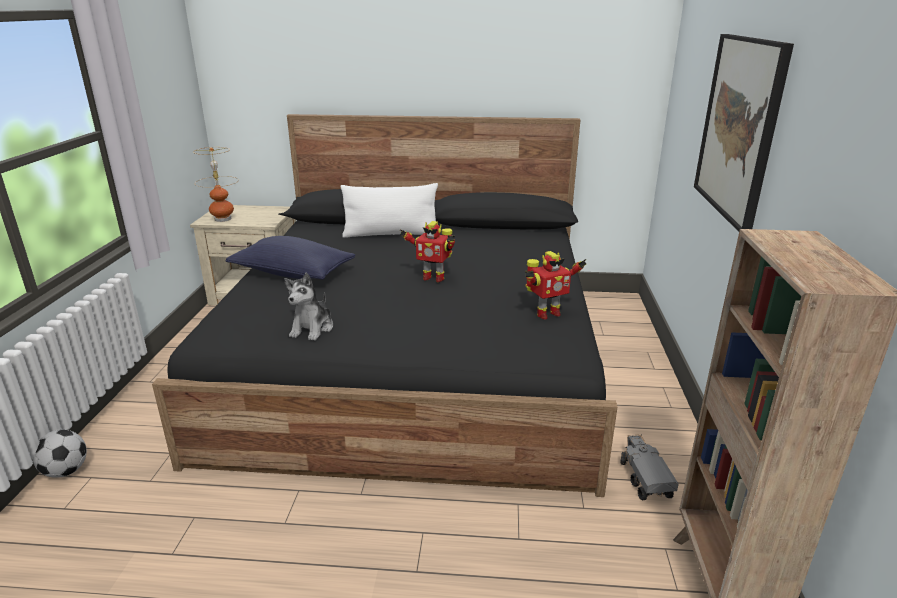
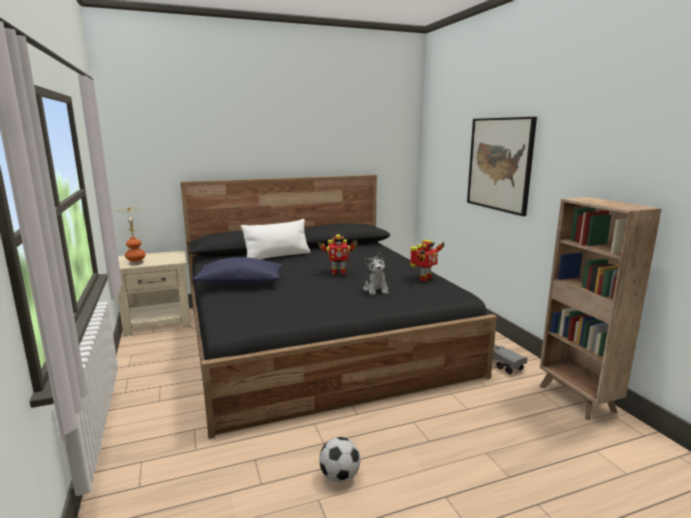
camera: 25 degrees left, 10 degrees down
football [32,429,87,478] -> football moved to [319,437,360,483]
plush toy [284,273,333,341] -> plush toy moved to [363,252,388,295]

